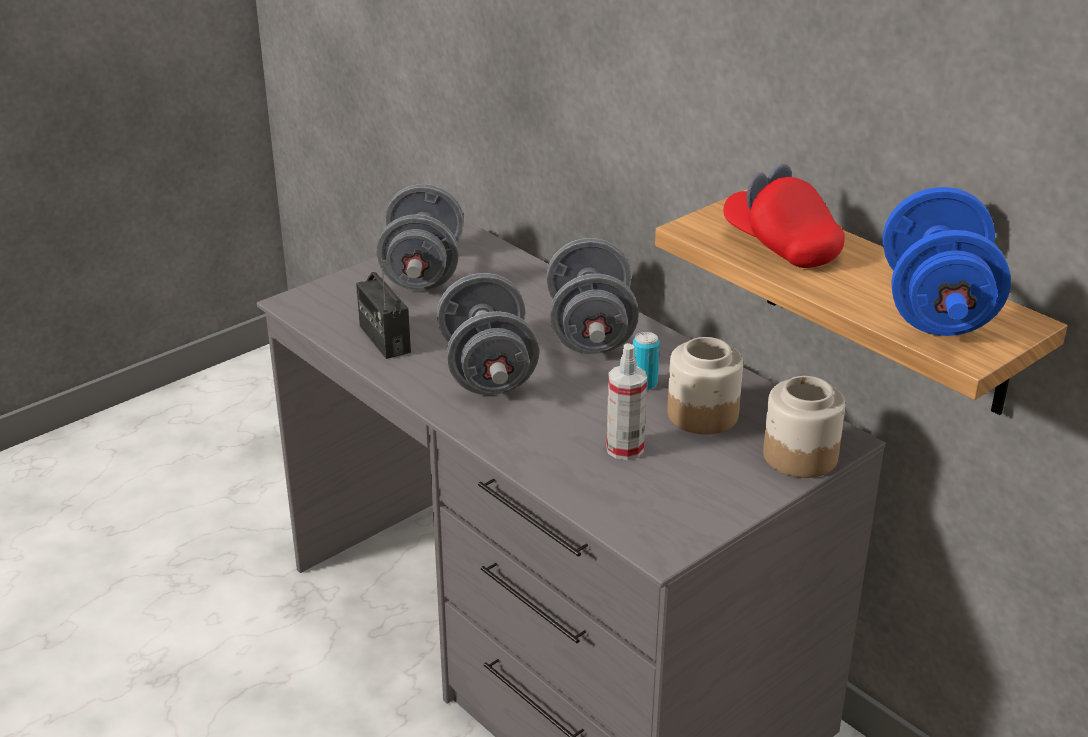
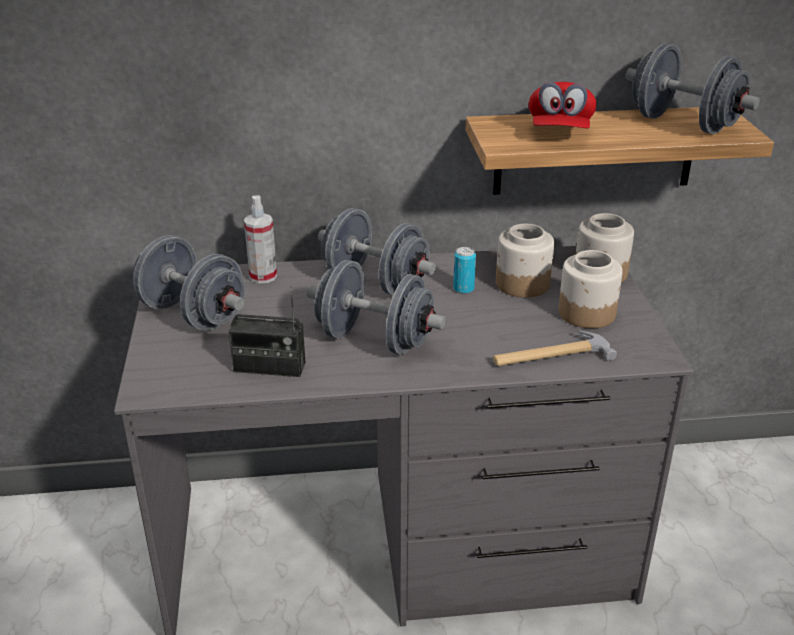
camera: 55 degrees left, 0 degrees up
spray bottle [606,343,647,460] -> spray bottle moved to [244,195,277,283]
red cap [723,164,845,268] -> red cap turned 75 degrees counterclockwise [528,82,596,128]
blue dumbbell [883,187,1011,336] -> grey dumbbell [625,43,760,134]
none -> hammer [493,330,617,366]
none -> jar [558,250,623,328]

